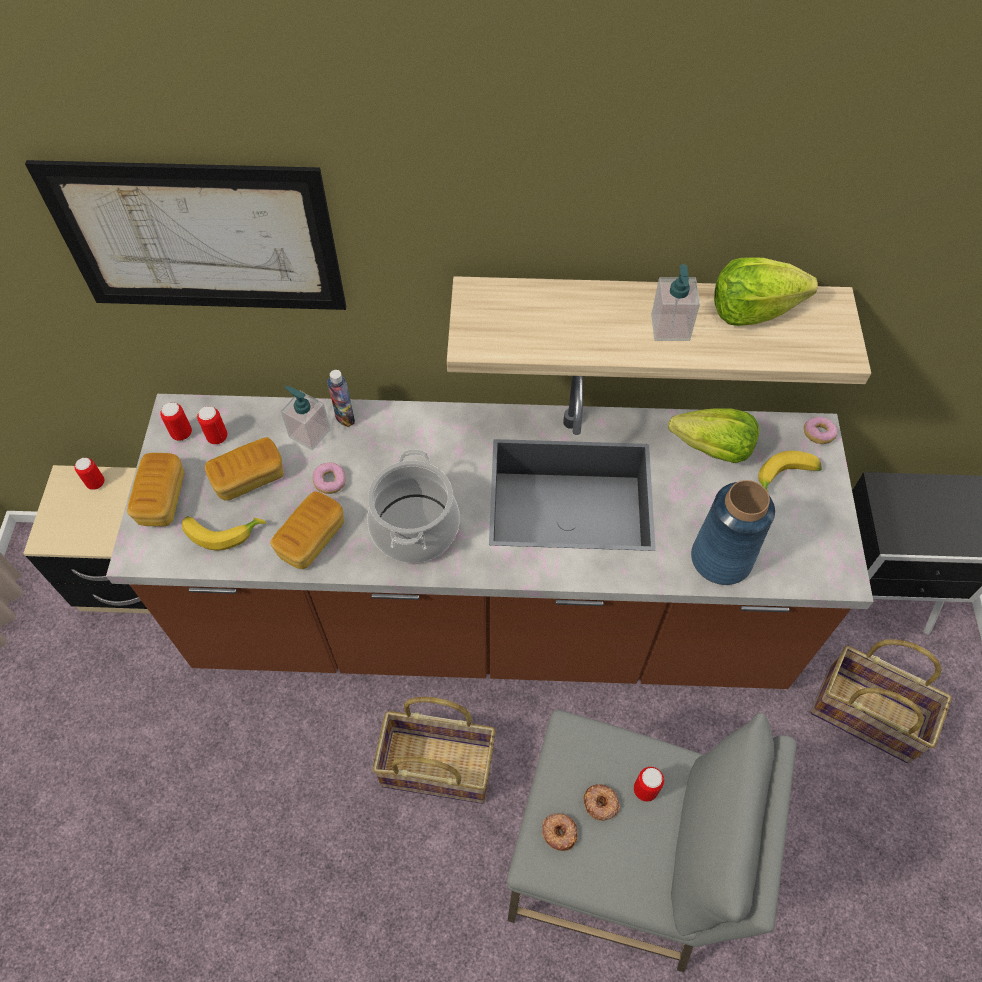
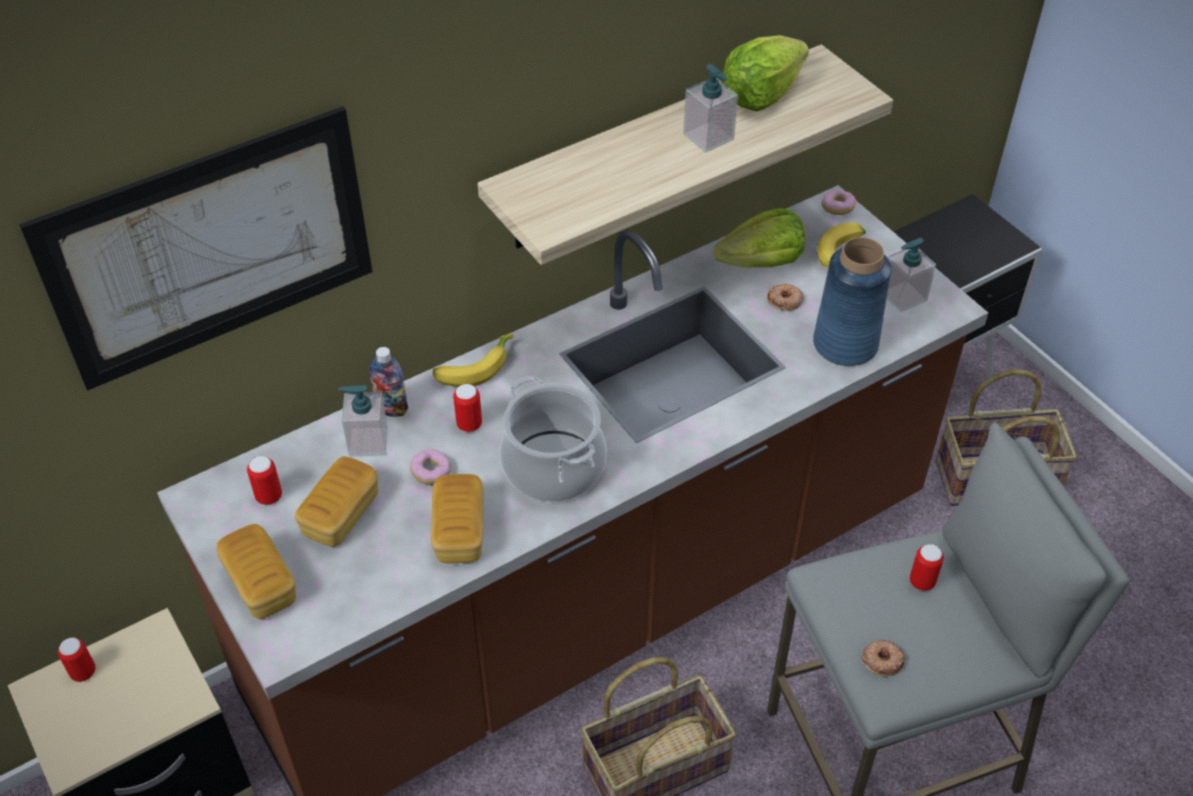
camera: 35 degrees left, 10 degrees down
can [160,402,192,441] -> can moved to [453,384,482,432]
banana [182,516,266,551] -> banana moved to [433,334,514,387]
donut [583,784,620,821] -> donut moved to [767,284,804,311]
none -> soap dispenser [887,238,936,312]

